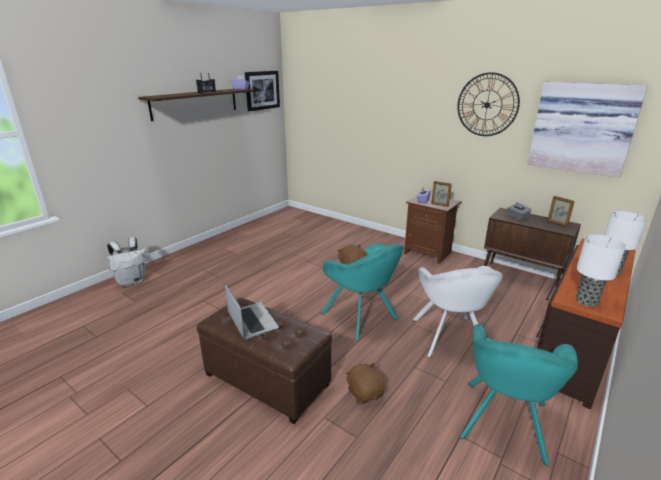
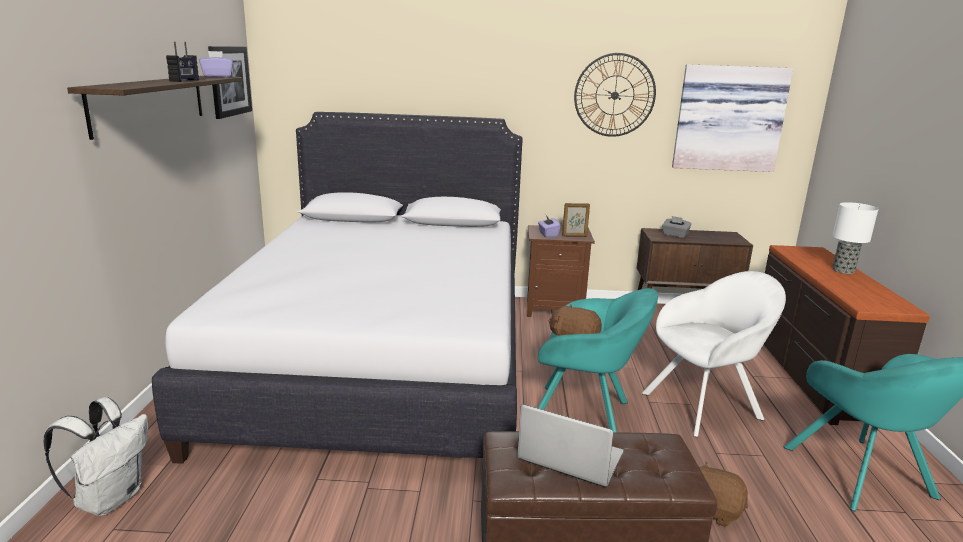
camera: 35 degrees left, 5 degrees down
white armchair [413,266,503,358] -> white armchair turned 75 degrees counterclockwise [642,271,786,437]
picture frame [547,196,575,227] -> none
table lamp [576,235,626,307] -> none
none -> white bed [152,112,523,464]

